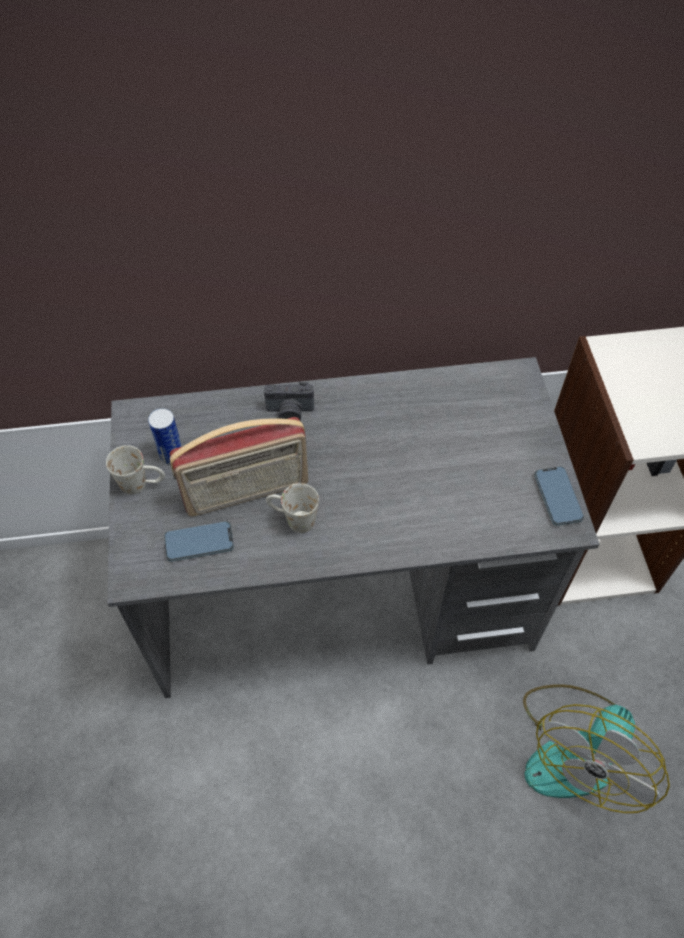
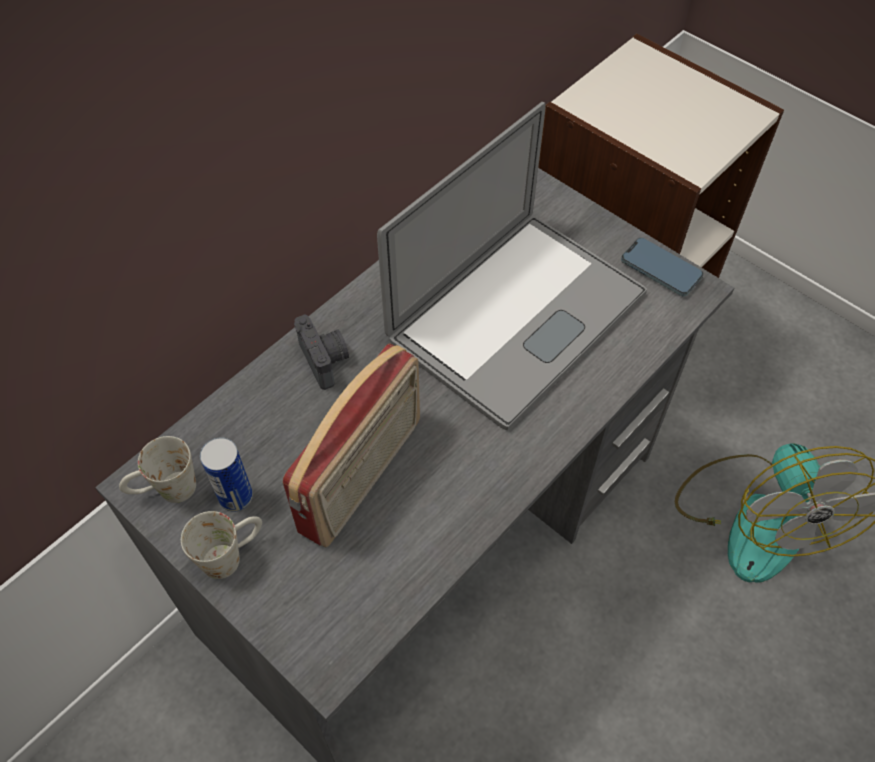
camera: 40 degrees left, 0 degrees up
phone [164,521,234,562] -> none
camera [264,382,314,421] -> camera turned 75 degrees counterclockwise [294,315,349,390]
white mug [266,483,319,533] -> white mug moved to [119,436,196,503]
none -> laptop [377,102,647,430]

